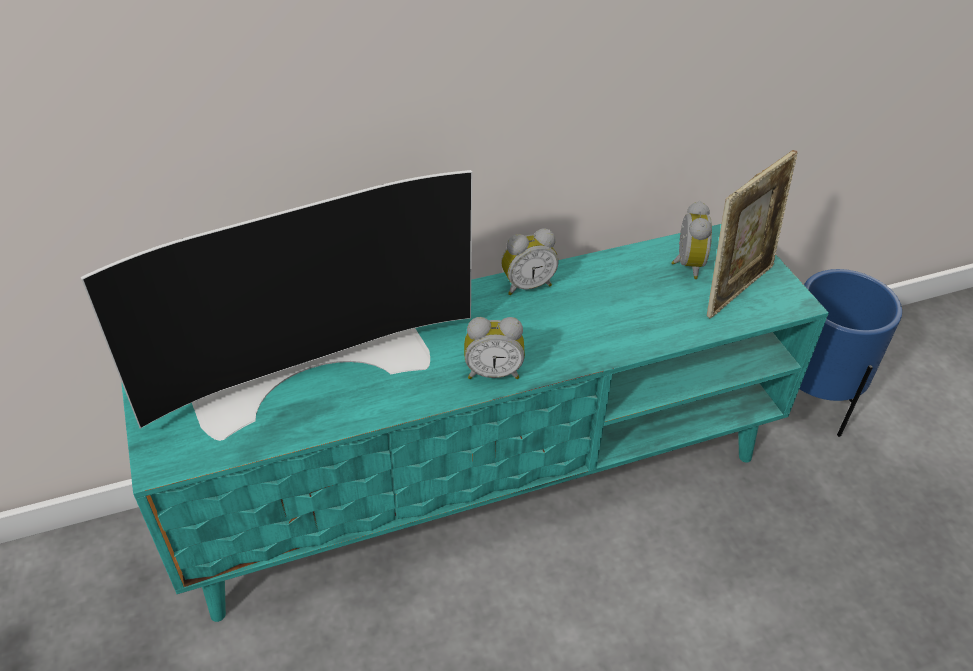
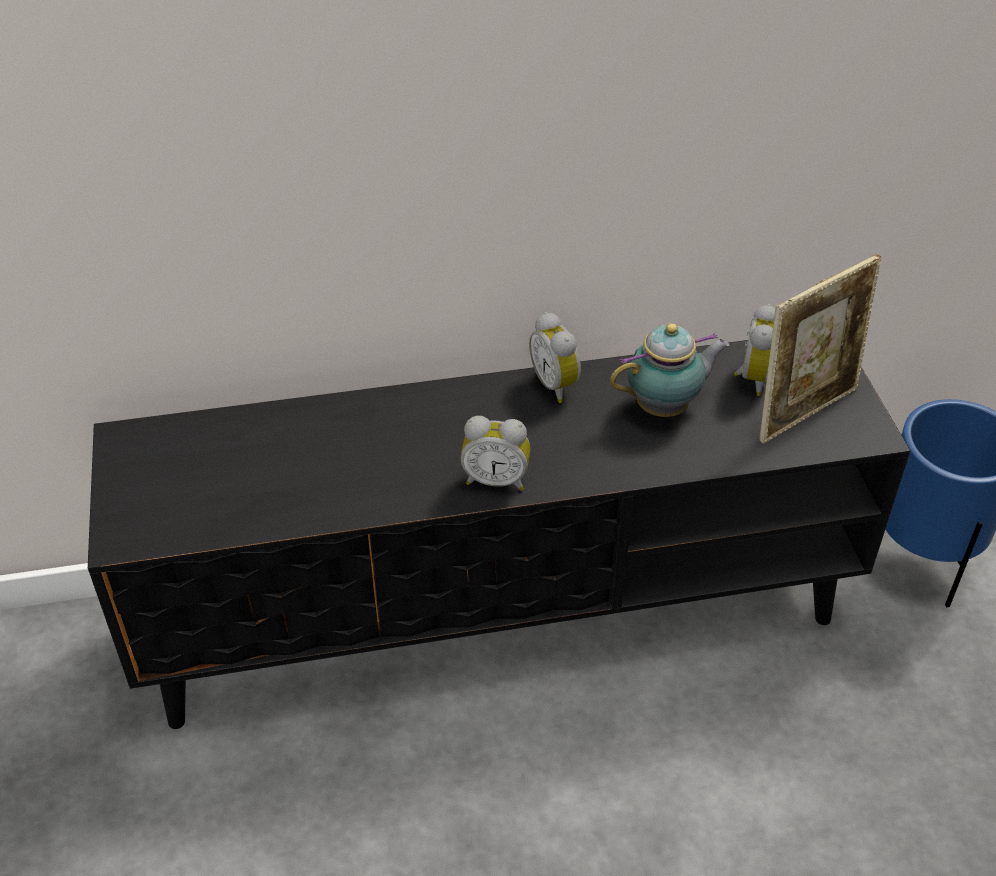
camera: 10 degrees right, 0 degrees up
television [81,170,472,441] -> none
turquoise tv stand [121,224,829,622] -> black tv stand [88,340,911,729]
alarm clock [501,228,559,295] -> alarm clock turned 75 degrees clockwise [529,312,581,403]
none -> teapot [610,323,729,417]

